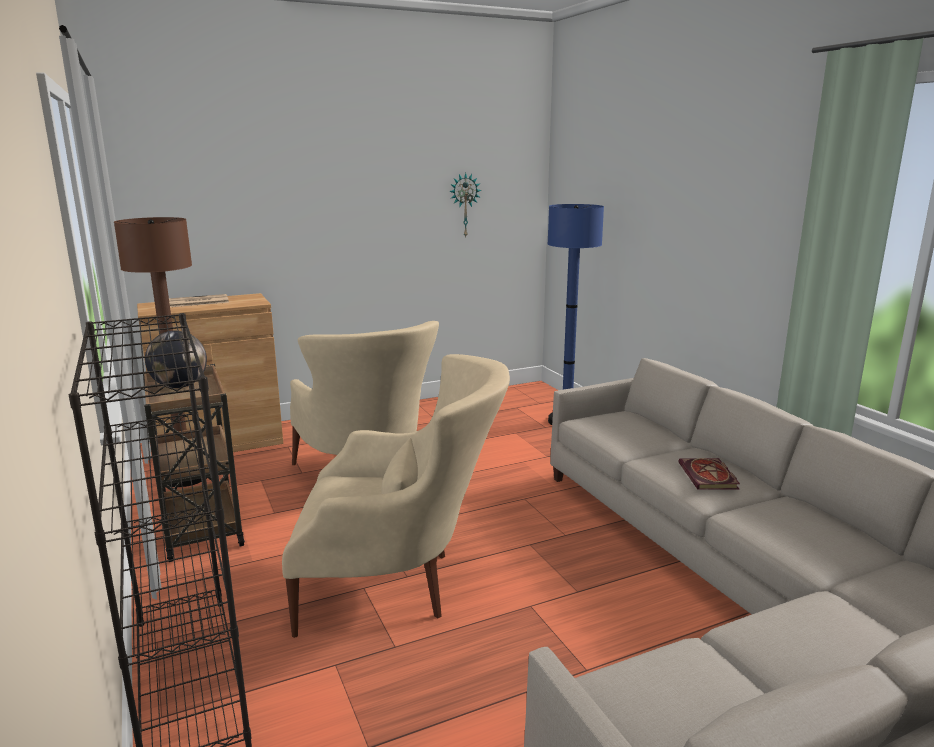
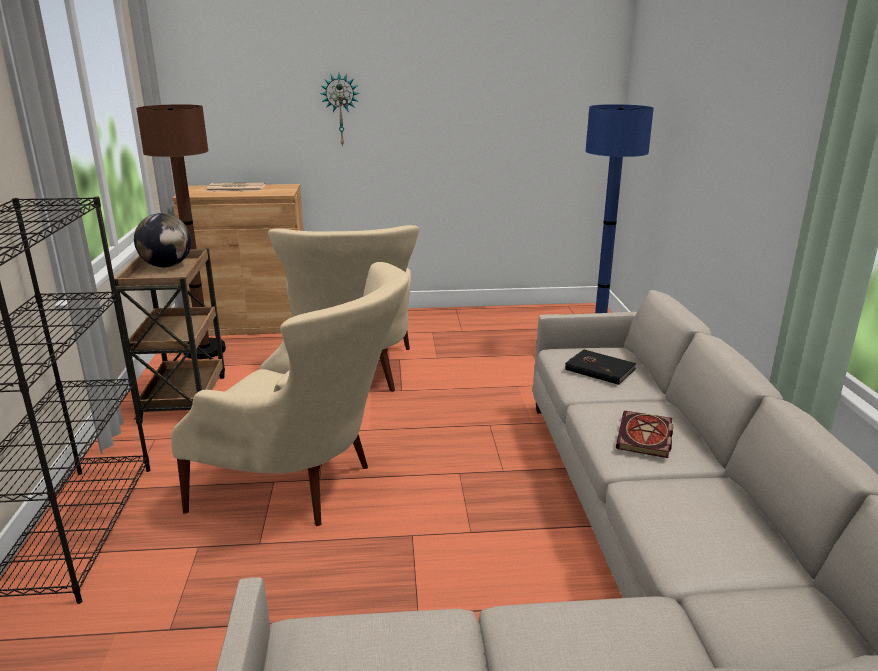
camera: 20 degrees right, 5 degrees up
wall clock [449,173,482,237] -> wall clock moved to [320,74,360,147]
none -> black book [565,350,636,385]

